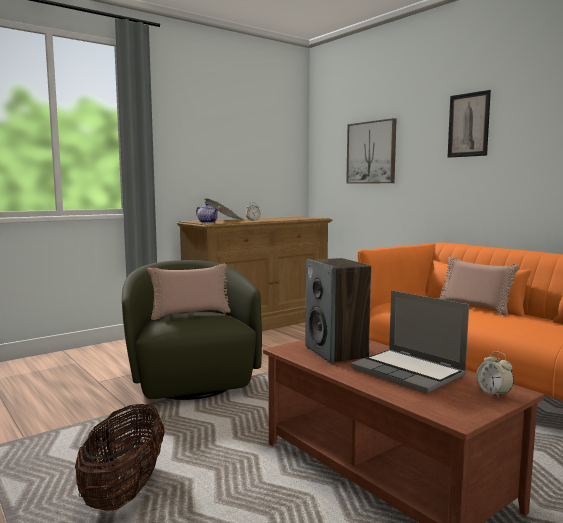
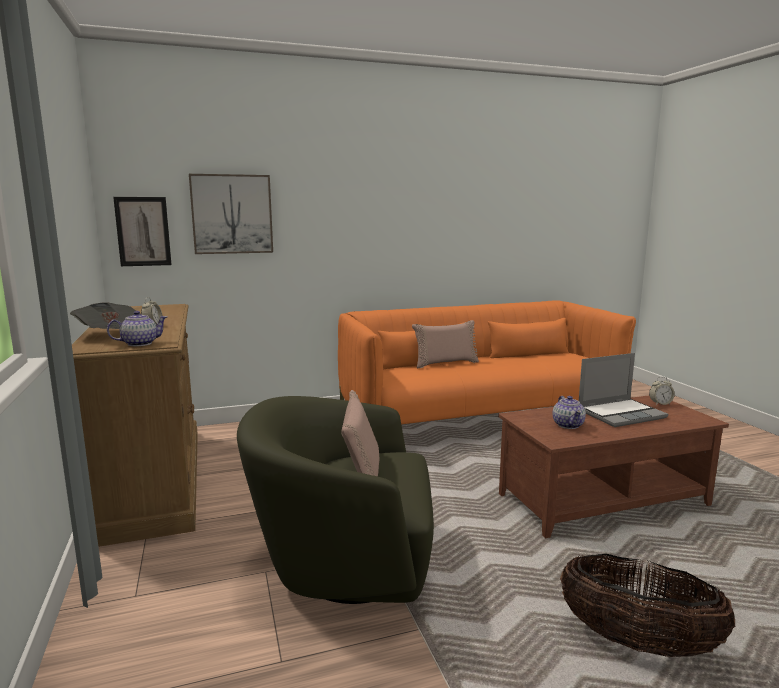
camera: 70 degrees left, 5 degrees up
speaker [306,258,371,363] -> teapot [553,396,586,429]
picture [447,90,491,158] -> picture moved to [113,197,172,266]

